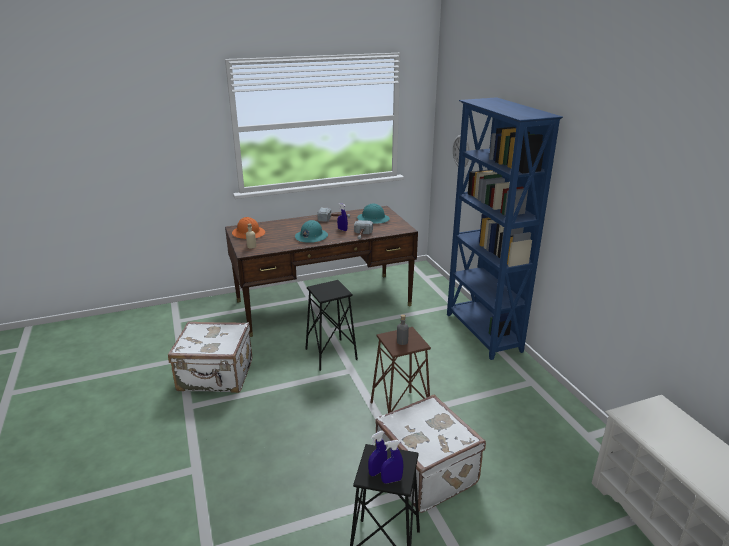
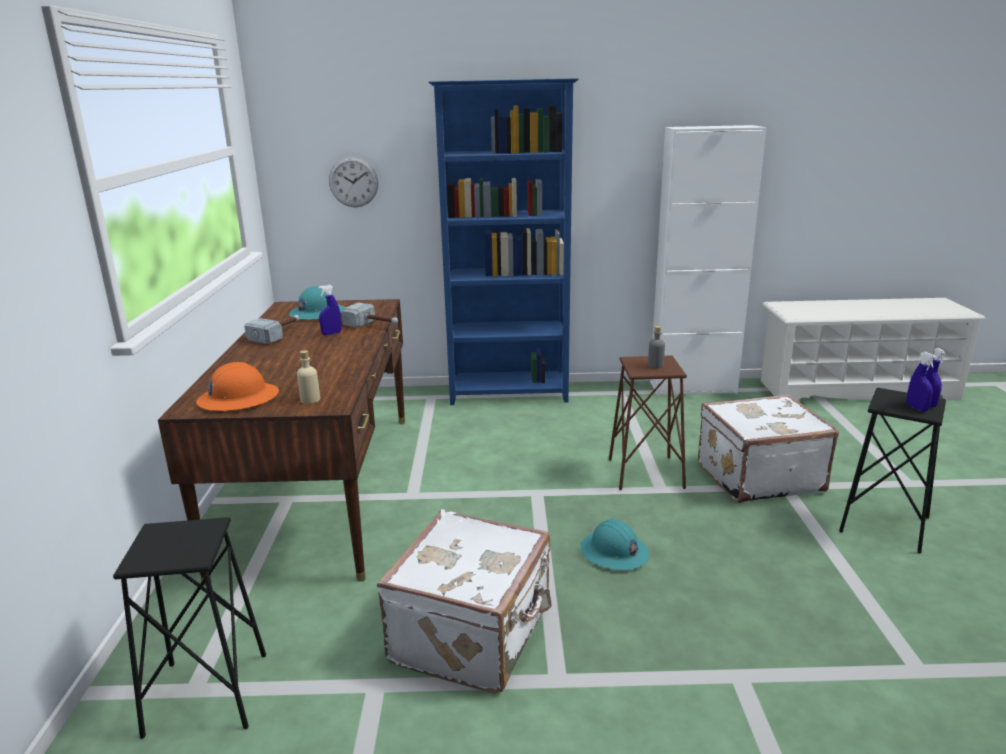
camera: 70 degrees left, 5 degrees down
turquoise hard hat [295,220,328,243] -> turquoise hard hat moved to [581,519,649,570]
black stool [306,280,358,371] -> black stool moved to [113,517,266,739]
none -> white cabinet [650,125,766,396]

